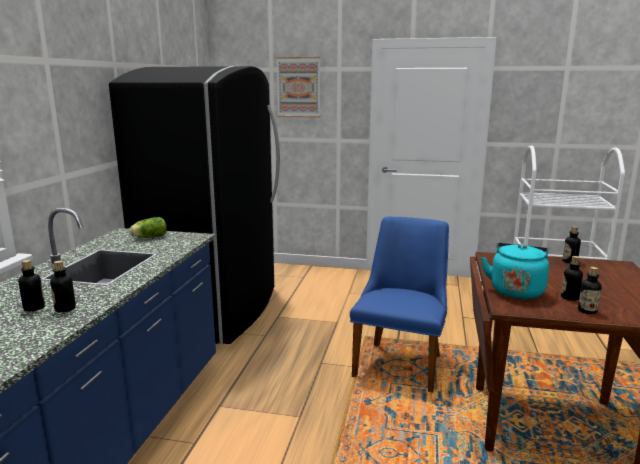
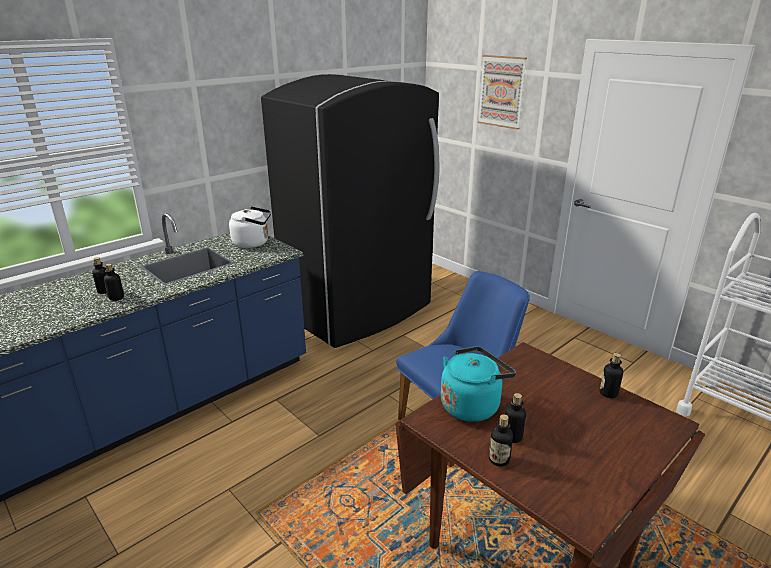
camera: 35 degrees right, 10 degrees up
lettuce [129,217,167,238] -> white kettle [229,206,271,248]

